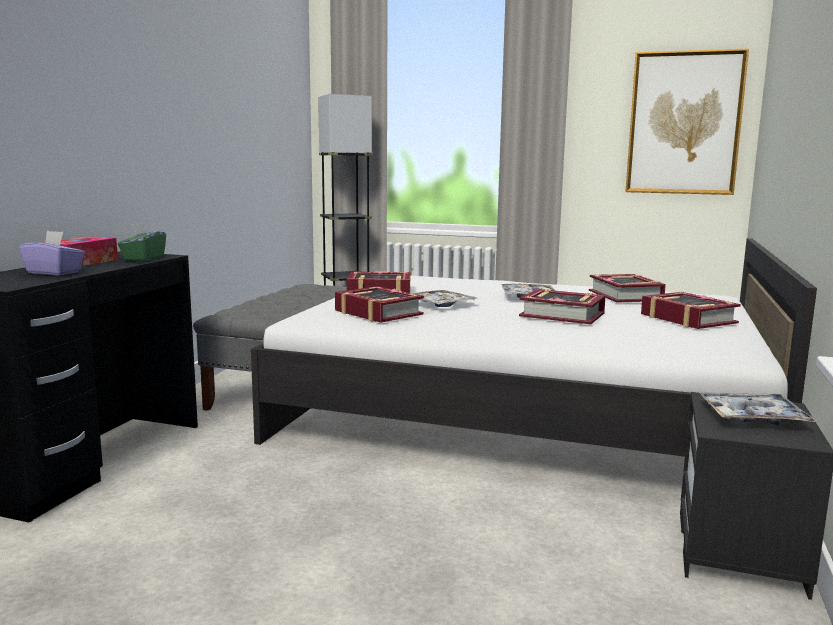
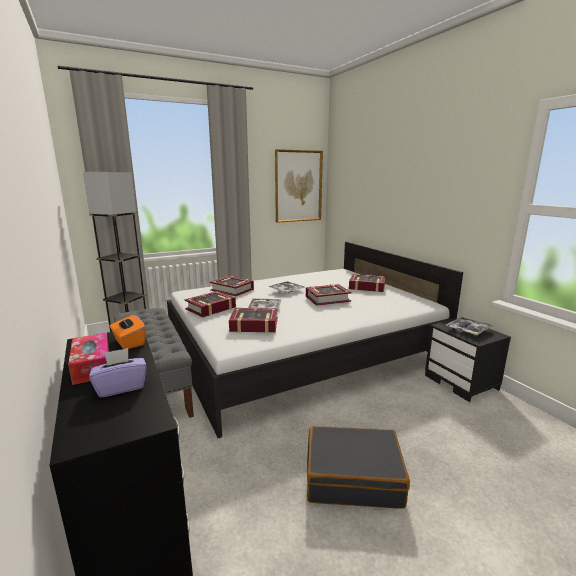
camera: 45 degrees left, 5 degrees up
green tissue box [118,222,166,262] -> orange tissue box [110,314,146,349]
book [589,274,666,303] -> book moved to [210,276,254,296]
none -> black suitcase [307,426,410,509]

